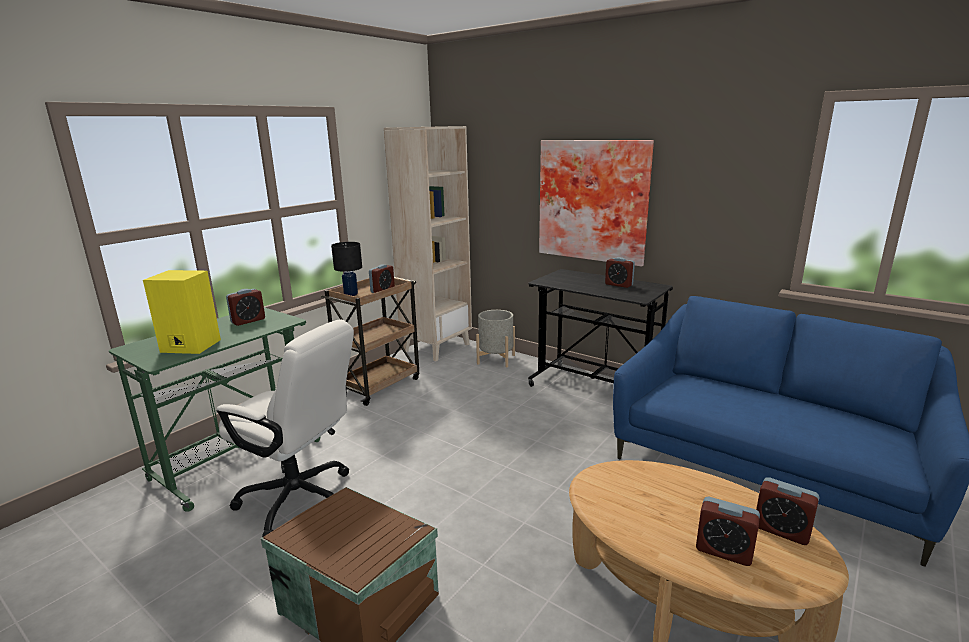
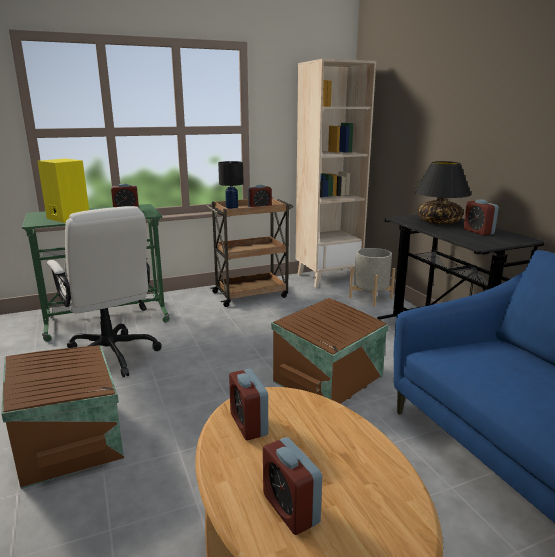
camera: 30 degrees right, 0 degrees up
picture [539,140,654,267] -> none
alarm clock [756,477,820,545] -> alarm clock moved to [229,369,268,441]
none -> brown storage box [271,298,389,404]
none -> black table lamp [414,161,472,224]

